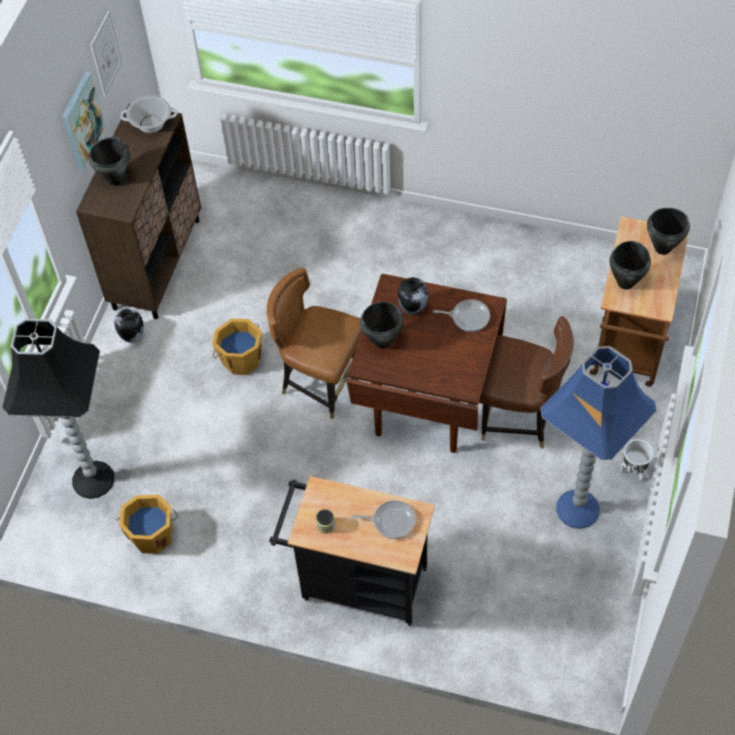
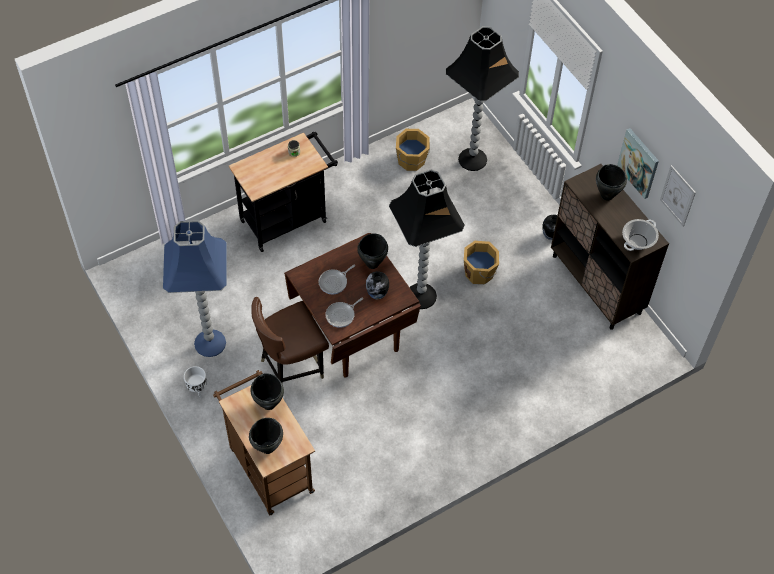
camera: 130 degrees right, 0 degrees up
brown chair [267,268,362,419] -> black floor lamp [389,169,465,309]
frying pan [352,500,415,539] -> frying pan moved to [319,265,355,294]

